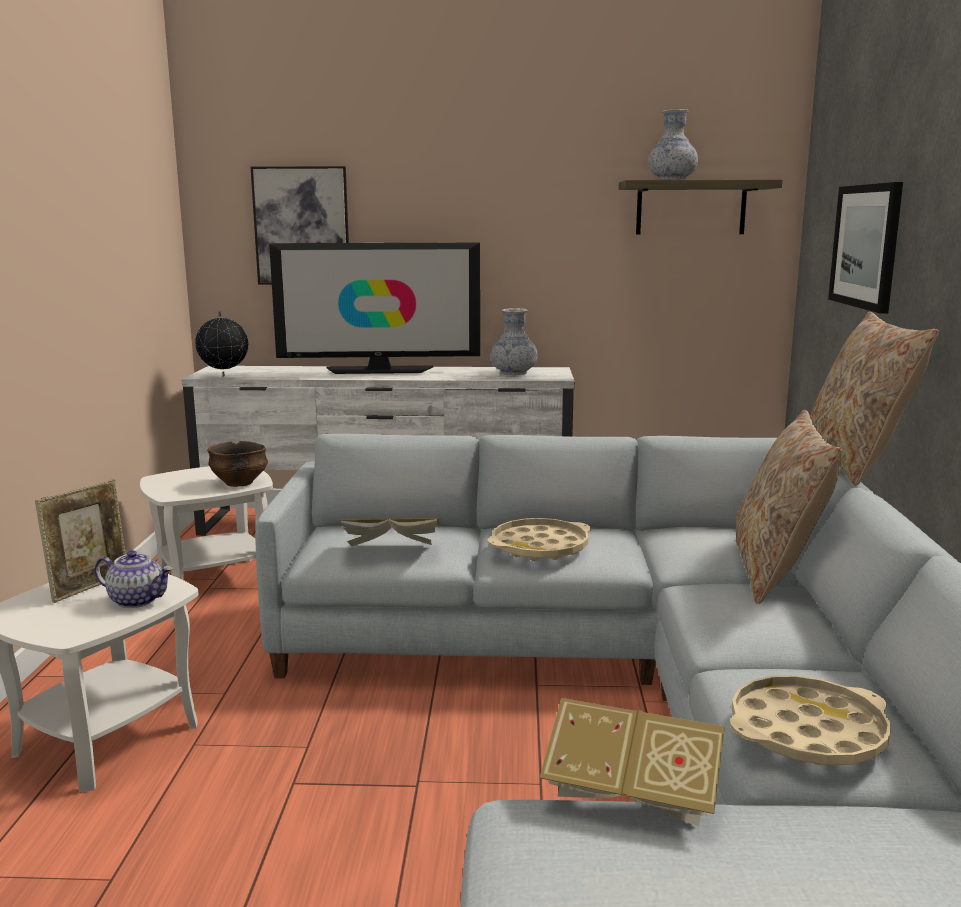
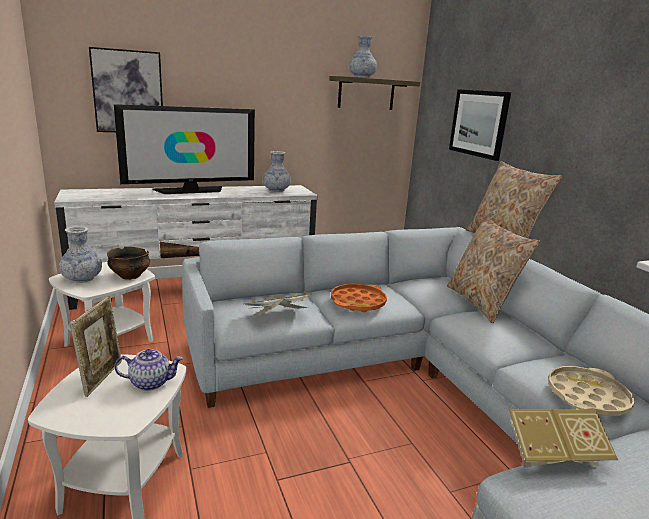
camera: 25 degrees left, 5 degrees up
globe [195,311,249,376] -> none
beige tray [488,518,591,561] -> orange tray [331,284,387,312]
none -> vase [59,226,102,283]

